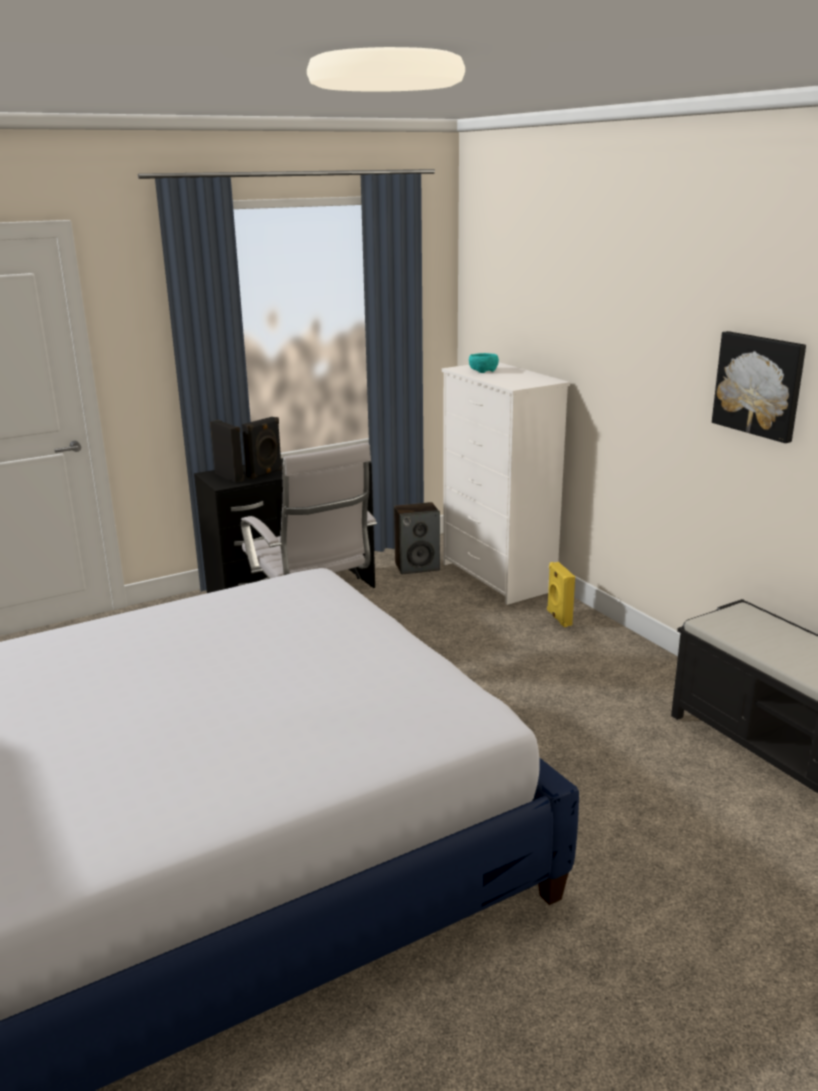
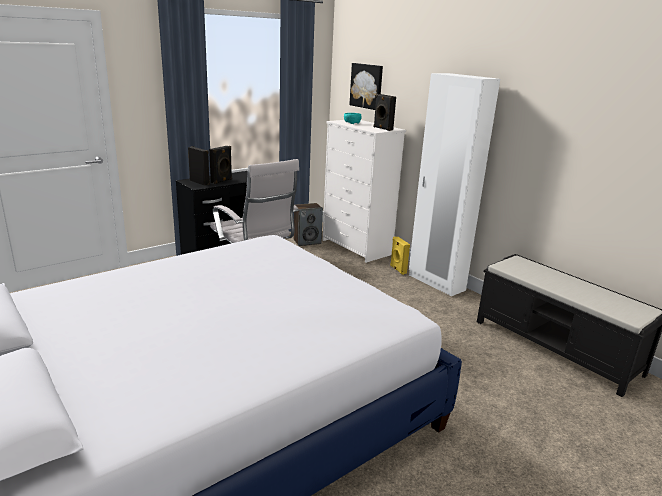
camera: 10 degrees left, 0 degrees up
picture [712,331,806,443] -> picture moved to [349,63,383,110]
none -> black speaker [374,94,396,131]
none -> white wardrobe [409,73,500,296]

